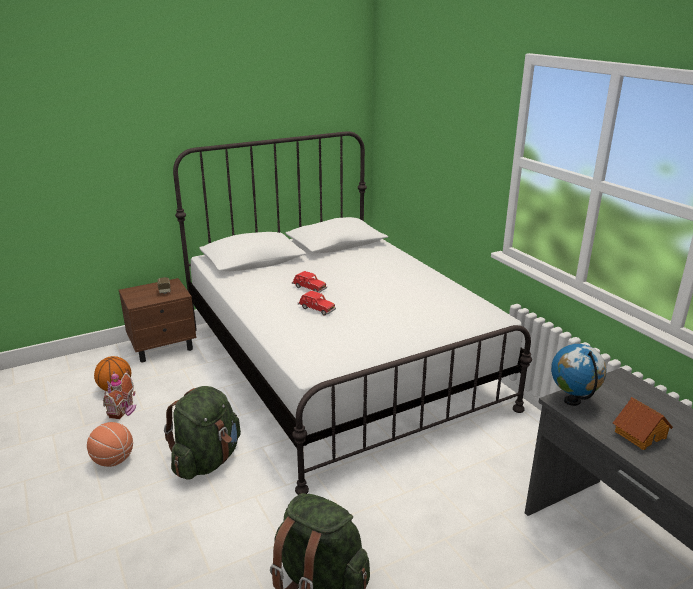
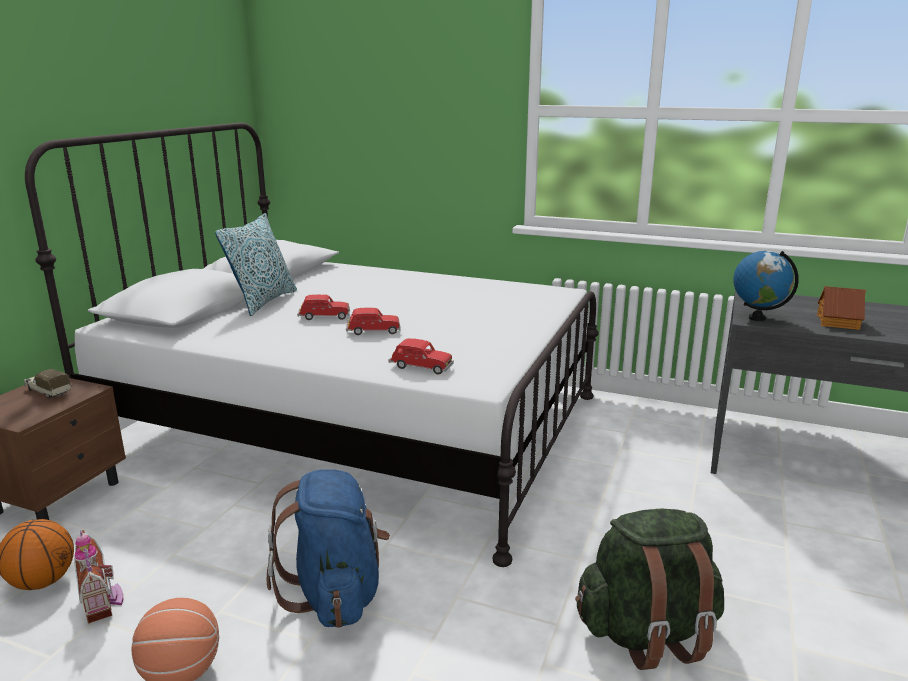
camera: 40 degrees left, 5 degrees down
green backpack [164,386,241,480] -> blue backpack [267,469,390,628]
none -> pillow [215,213,297,316]
none -> red toy car [388,338,454,375]

